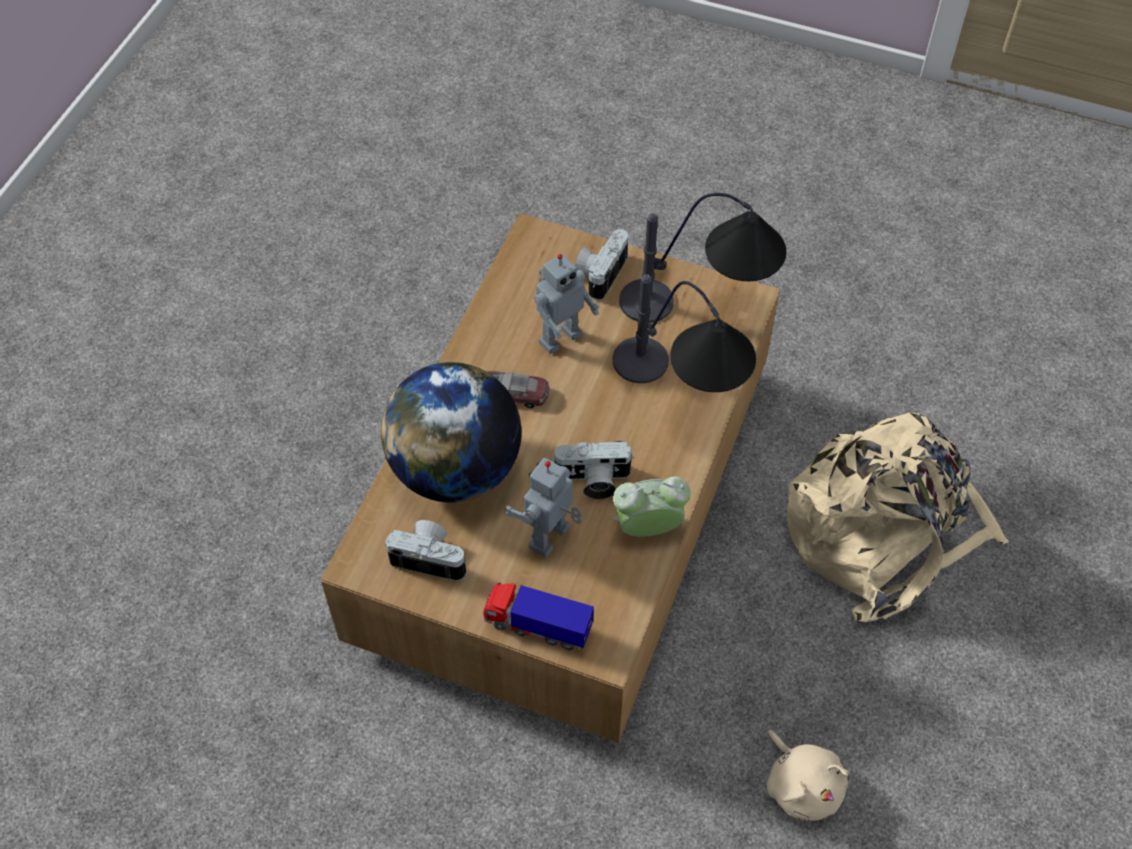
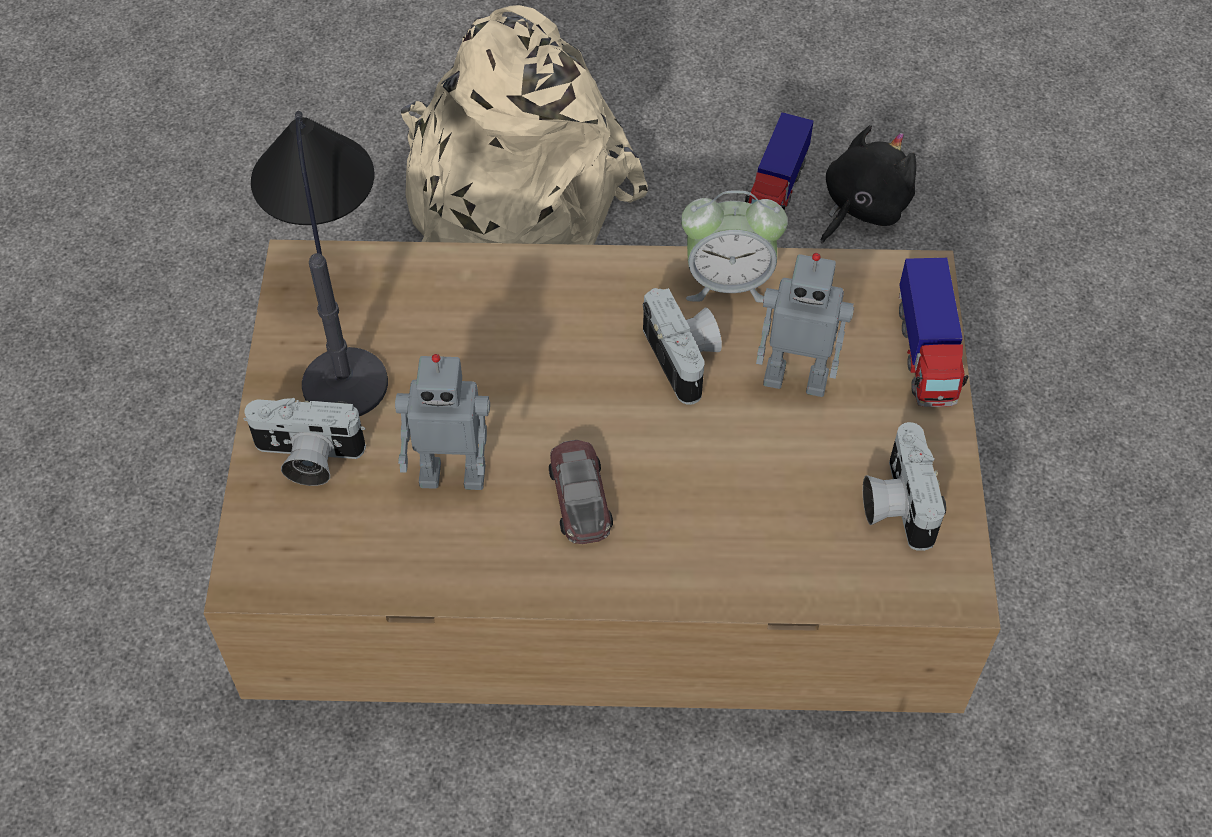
camera: 110 degrees left, 0 degrees up
globe [381,362,521,503] -> none
toy robot [534,254,599,354] -> toy robot turned 150 degrees clockwise [395,354,490,490]
table lamp [613,274,756,392] -> none
alarm clock [613,476,691,537] -> alarm clock turned 60 degrees counterclockwise [681,190,788,303]
beige plush toy [767,730,849,821] -> black plush toy [821,125,916,243]
none -> toy truck [745,112,814,211]

